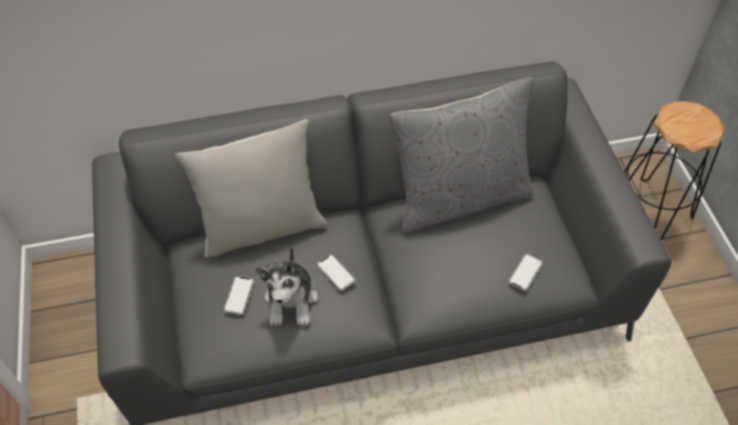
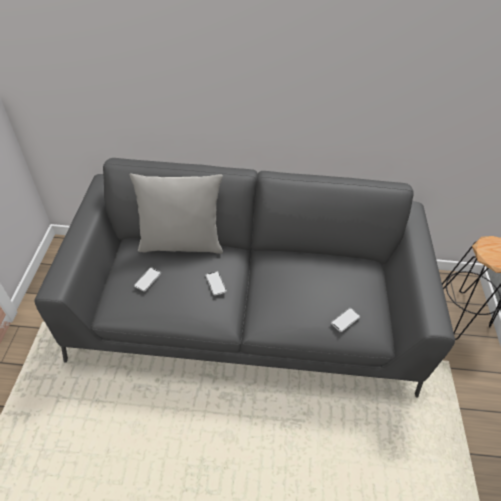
camera: 15 degrees right, 5 degrees down
plush toy [255,245,318,326] -> none
grey pillow [389,77,534,234] -> none

